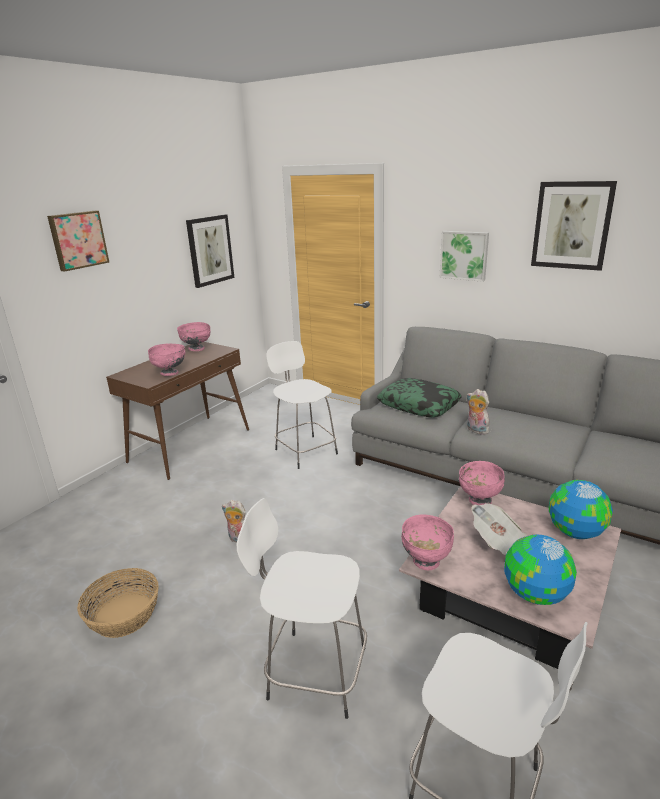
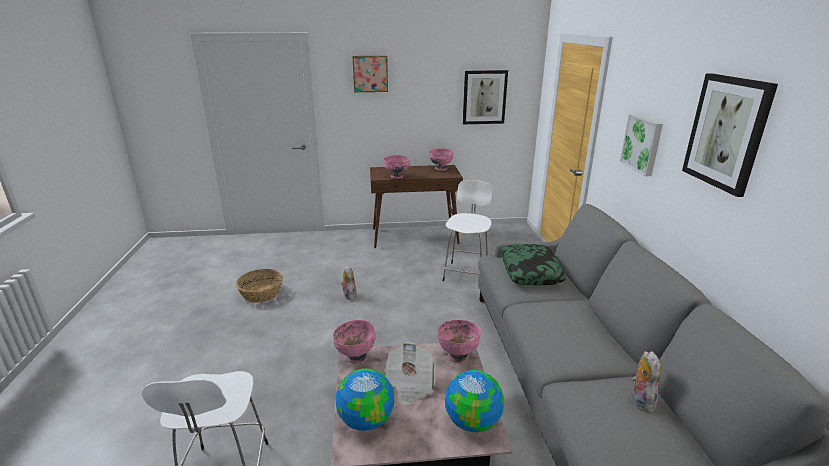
camera: 50 degrees right, 0 degrees up
white stool [237,498,367,719] -> none
plush toy [466,389,489,435] -> plush toy moved to [632,351,661,413]

